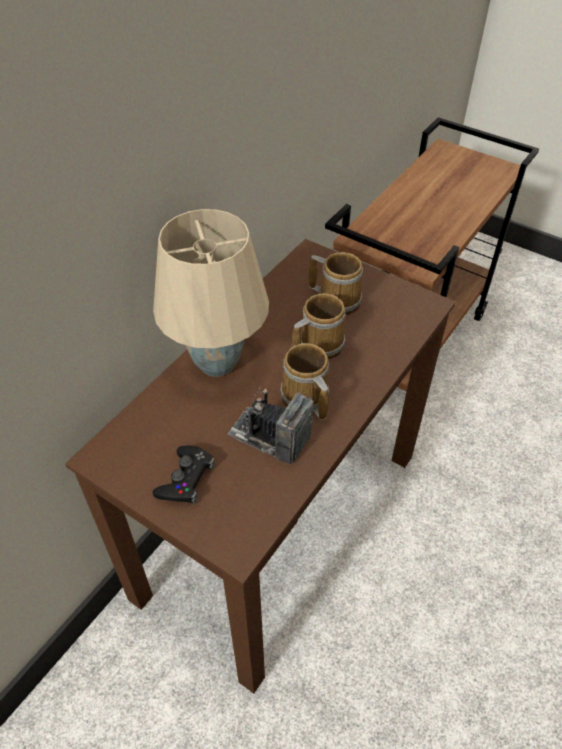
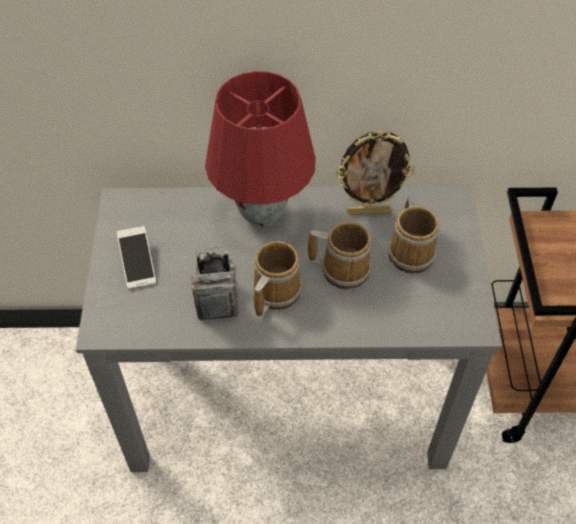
camera: 55 degrees right, 5 degrees up
brown desk [65,239,456,694] -> grey desk [76,185,502,472]
beige table lamp [153,209,269,377] -> red table lamp [205,71,316,227]
black game controller [153,446,215,503] -> phone [117,226,156,289]
none -> picture frame [335,130,415,215]

